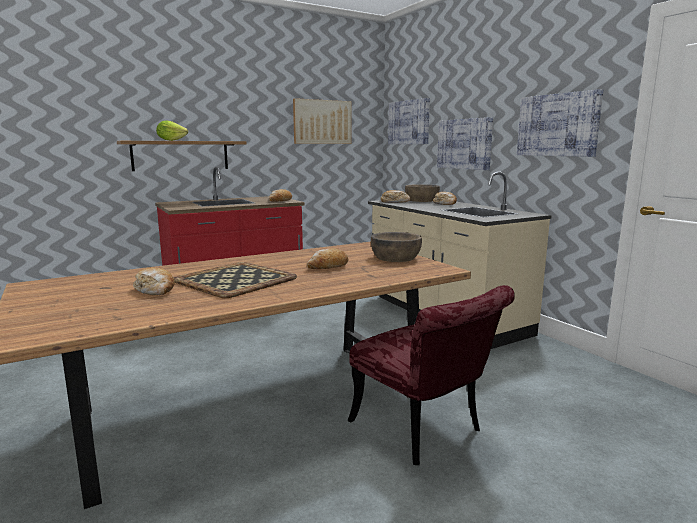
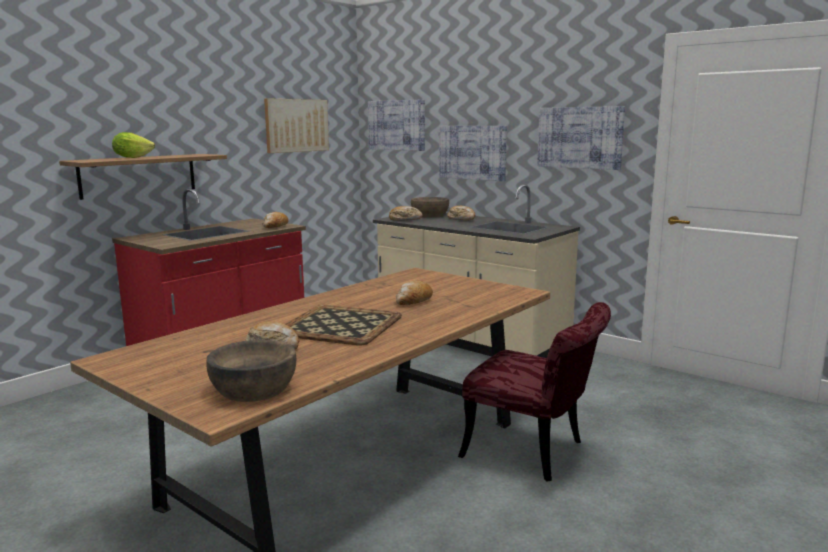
camera: 20 degrees left, 0 degrees up
brown bowl [371,232,422,262] -> brown bowl moved to [207,340,296,402]

